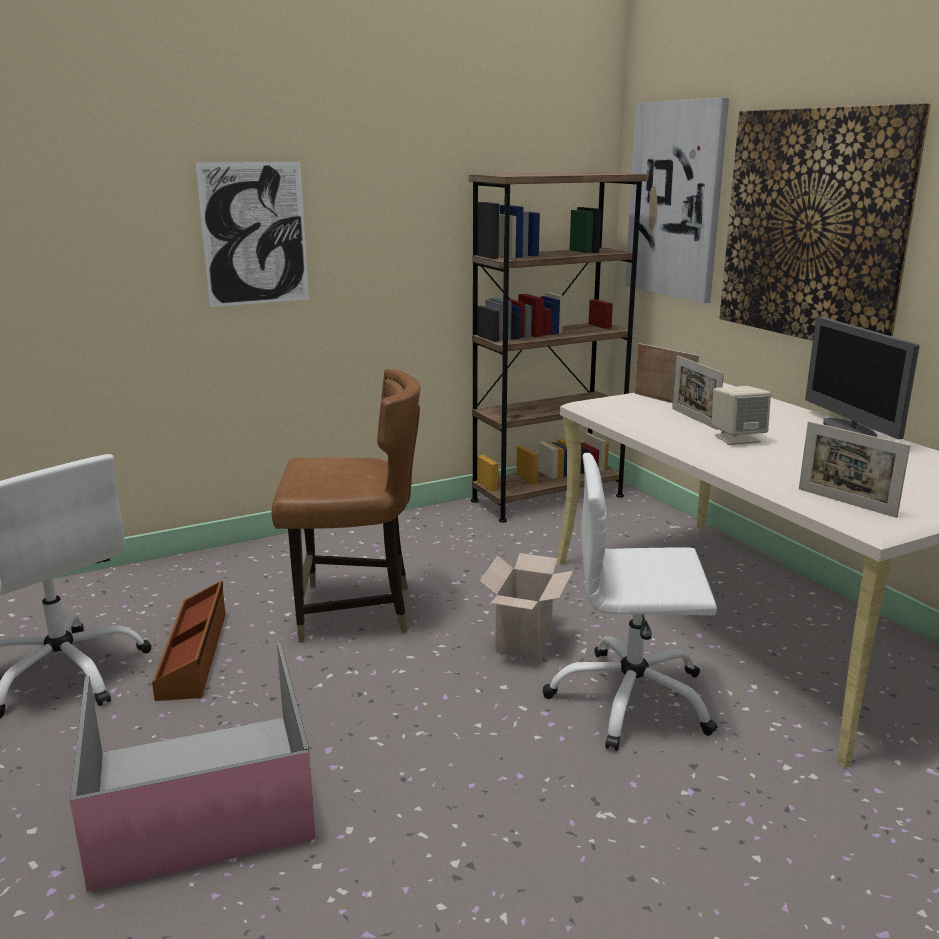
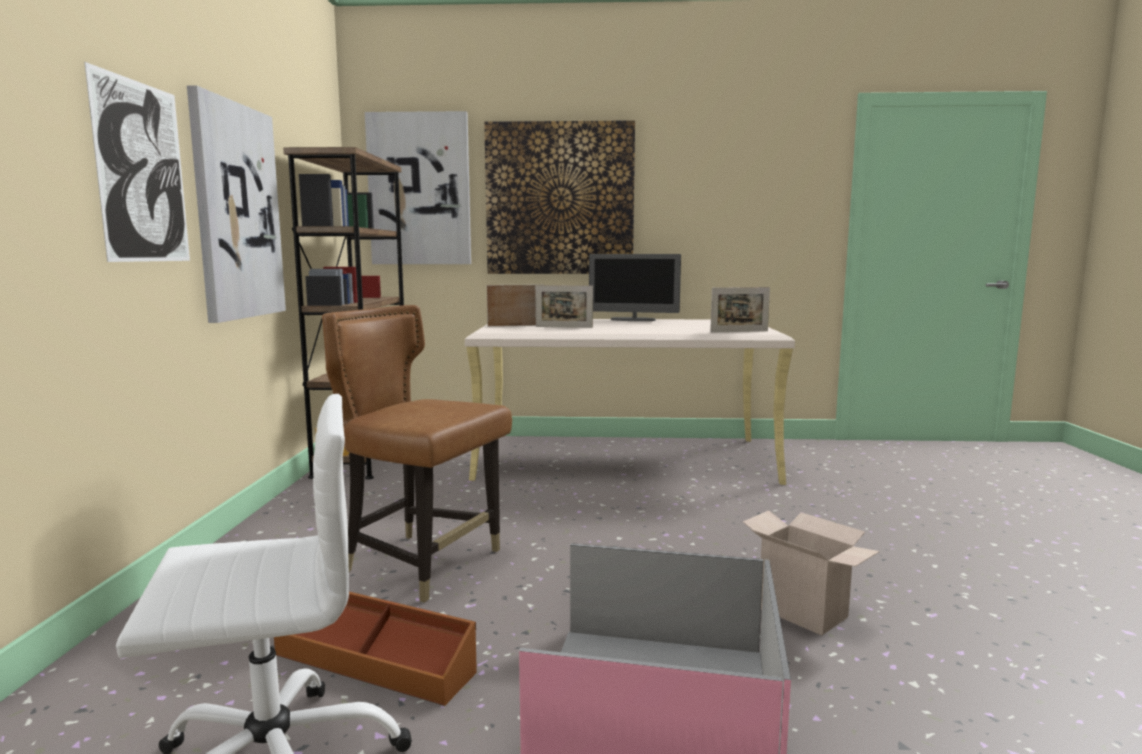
camera: 60 degrees left, 10 degrees down
brown chair [271,368,421,643] -> brown chair turned 90 degrees counterclockwise [322,305,512,603]
cardboard box [480,553,573,660] -> cardboard box moved to [743,510,880,635]
white office chair [543,453,717,751] -> none
beige speaker [712,386,771,445] -> none
none -> picture [187,86,286,323]

